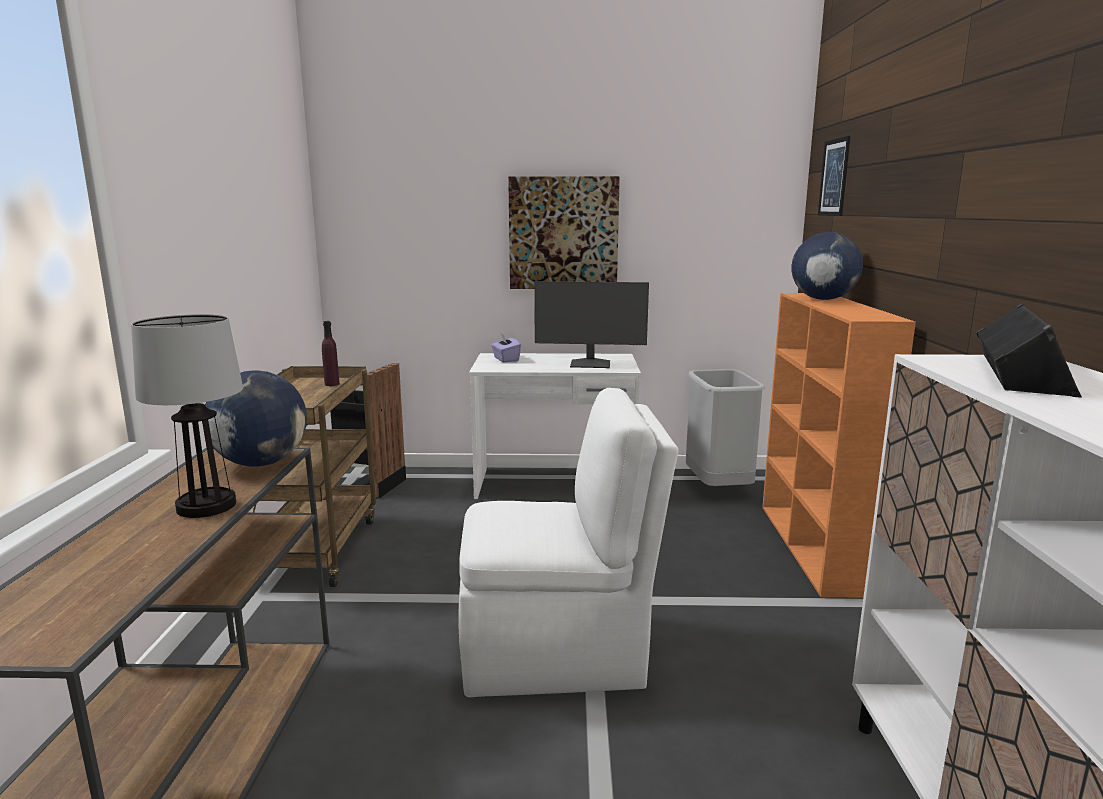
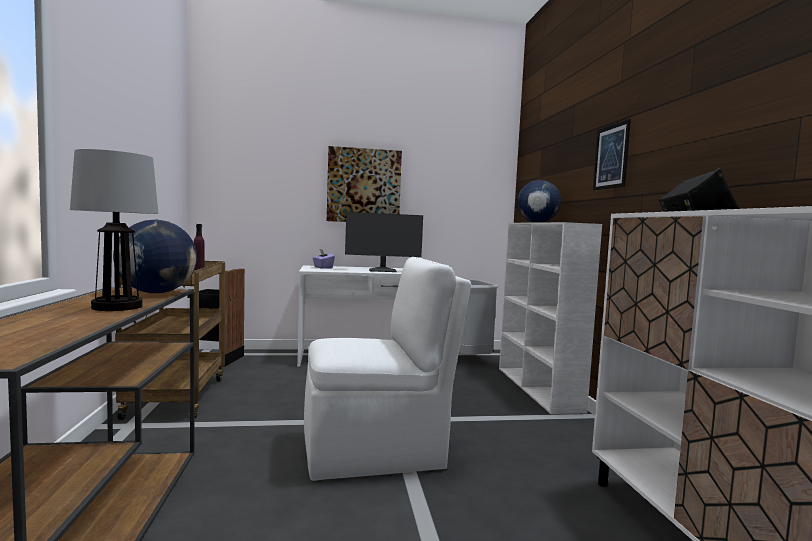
camera: 10 degrees left, 10 degrees down
orange bookcase [762,293,916,598] -> white bookcase [499,222,602,414]
picture [818,136,850,216] -> picture moved to [593,119,631,190]

